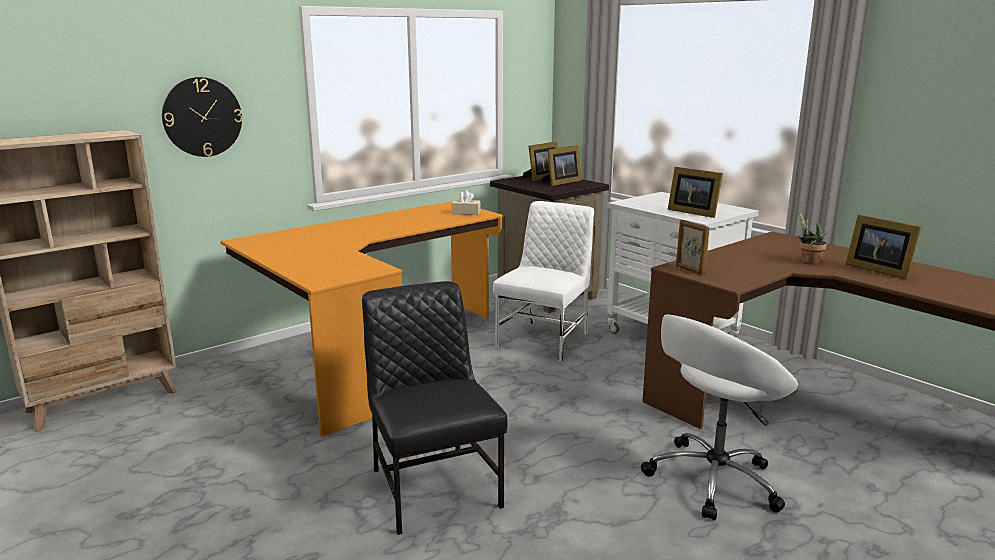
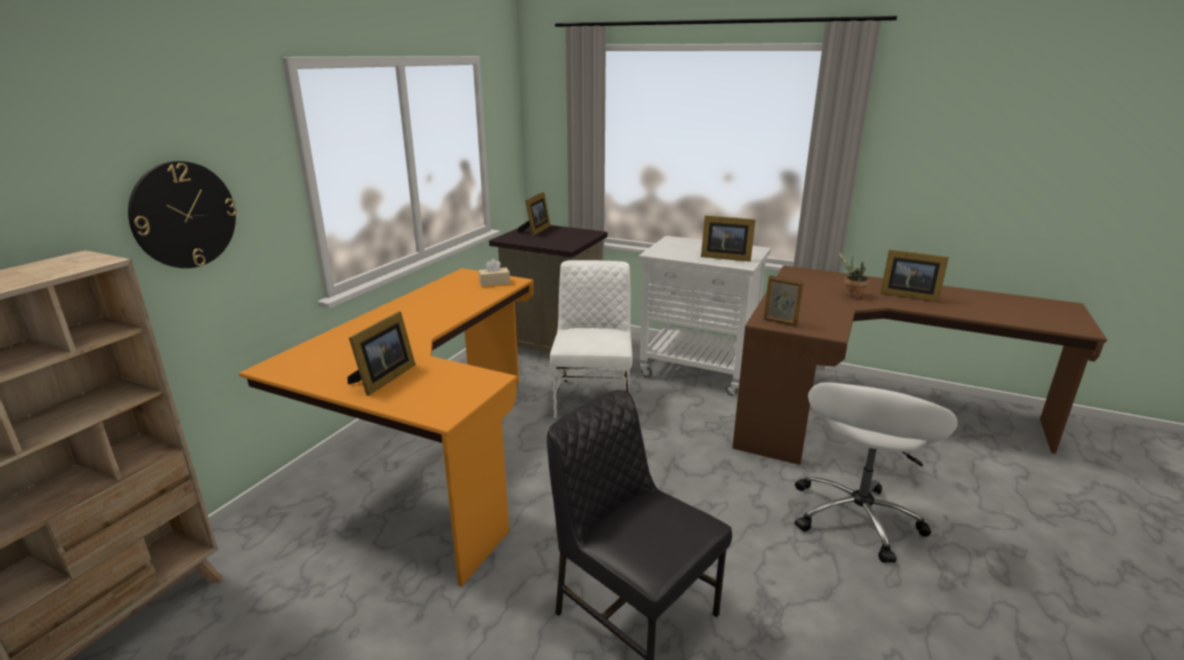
camera: 25 degrees left, 5 degrees up
picture frame [542,145,582,186] -> picture frame moved to [347,311,416,396]

